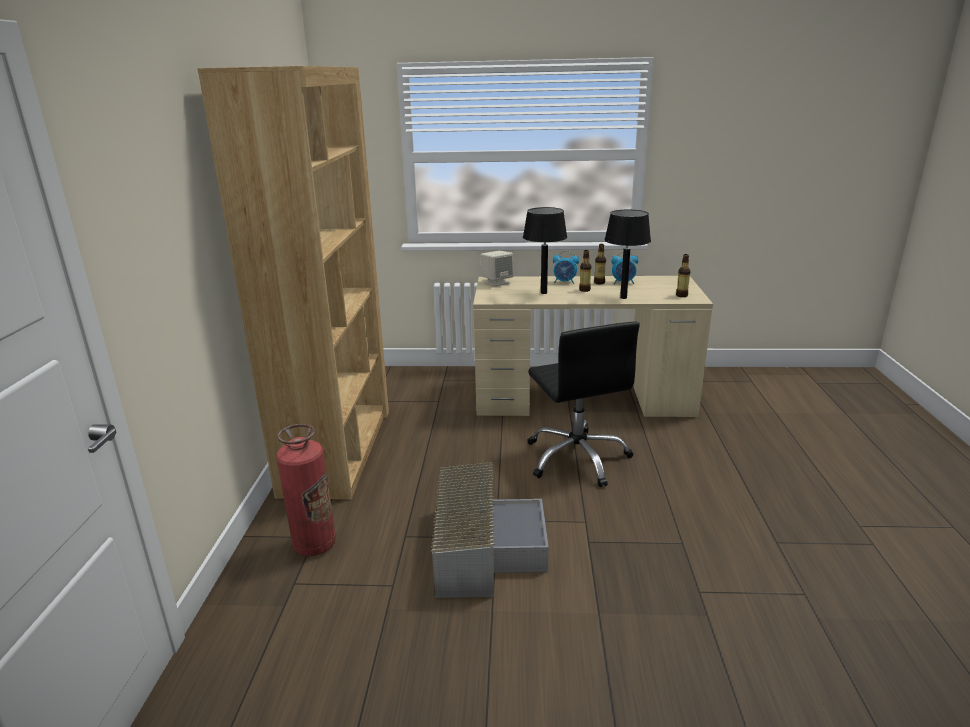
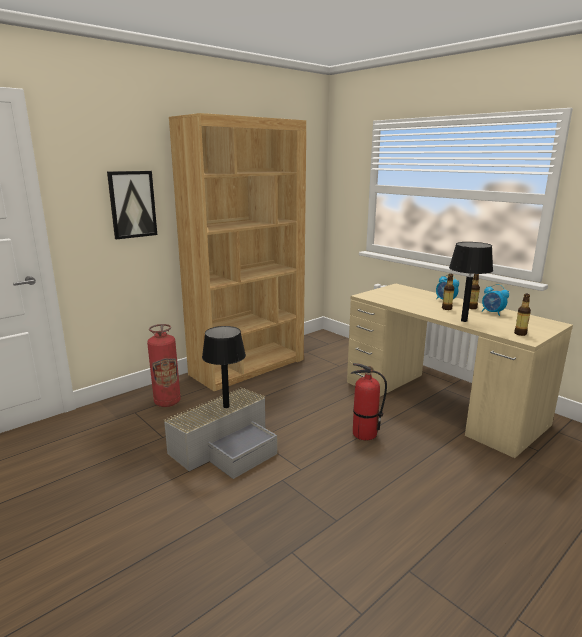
camera: 45 degrees right, 5 degrees down
beige speaker [480,251,514,287] -> none
black table lamp [523,207,567,294] -> black table lamp moved to [202,326,246,408]
black office chair [527,322,640,487] -> fire extinguisher [351,363,387,440]
none -> picture [107,171,157,240]

